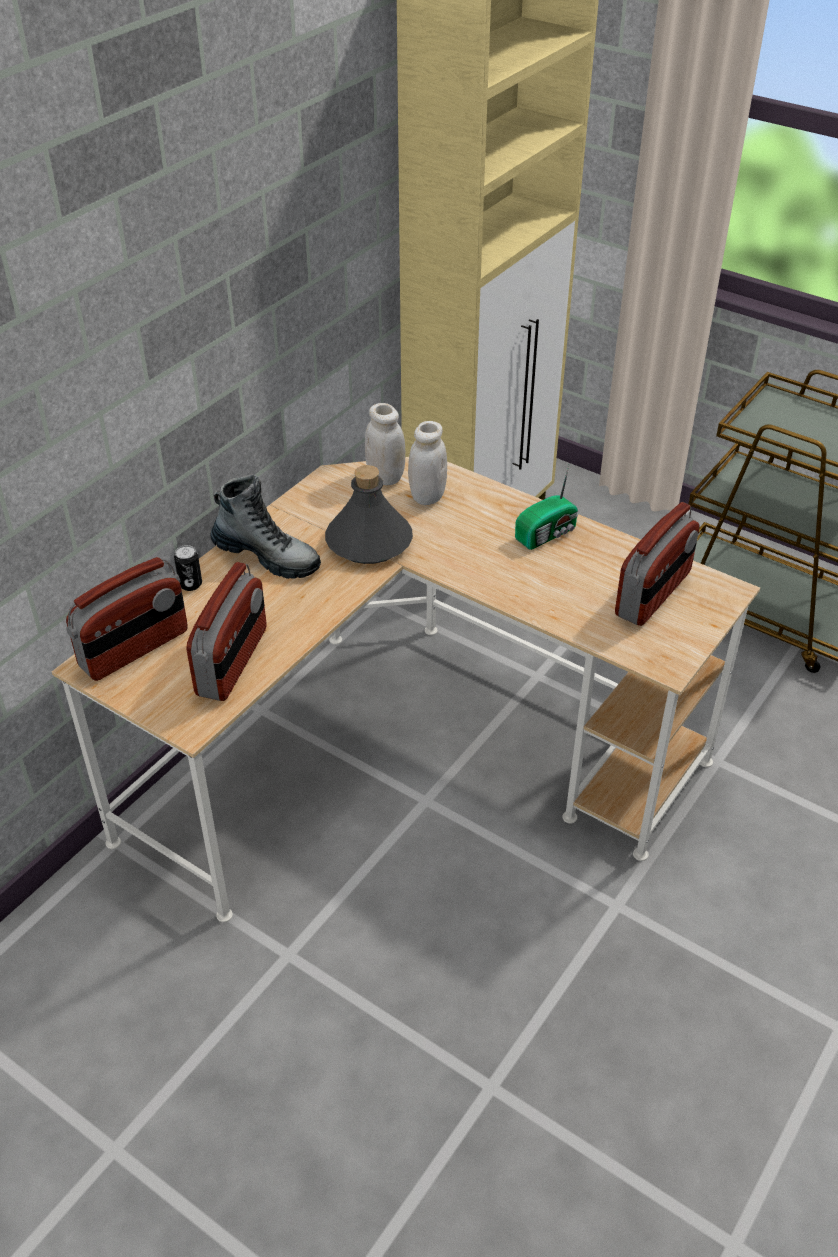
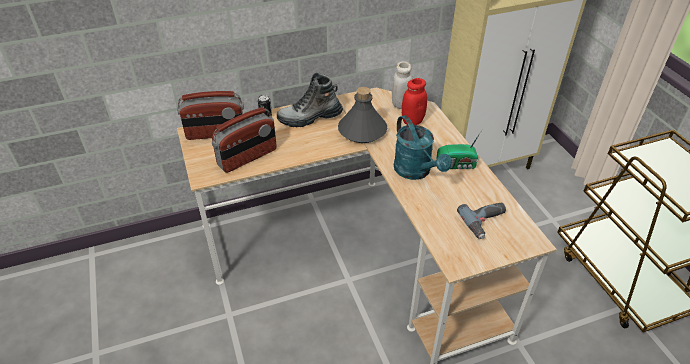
camera: 35 degrees right, 0 degrees up
boot [211,474,321,579] -> boot turned 105 degrees clockwise [277,72,343,127]
white jar [408,421,447,505] -> red jar [402,78,427,125]
radio [615,502,699,626] -> power drill [457,203,506,239]
none -> turquoise watering can [394,115,452,180]

